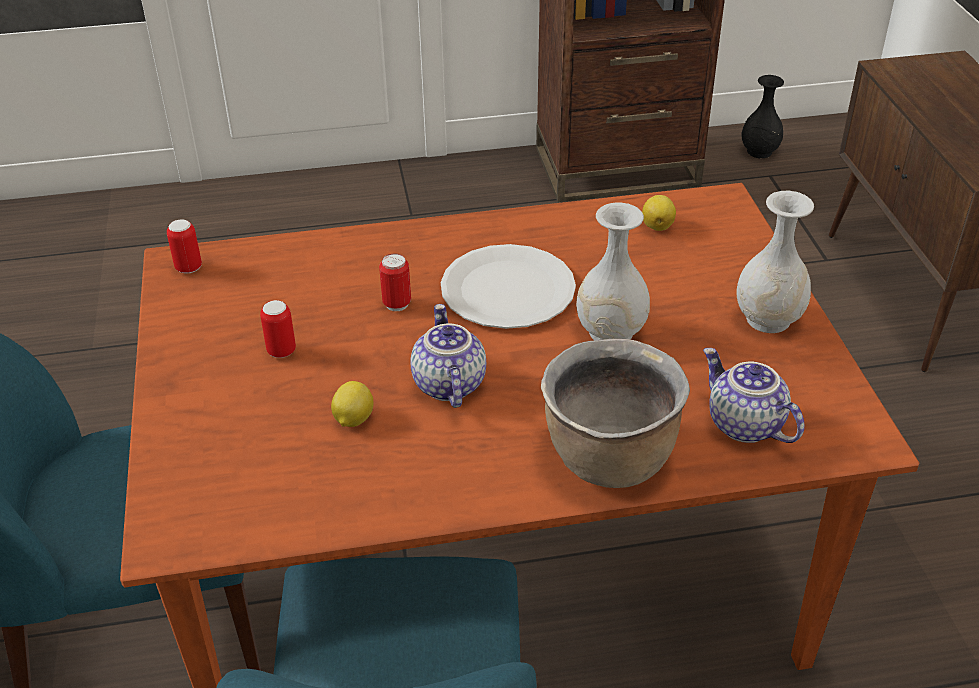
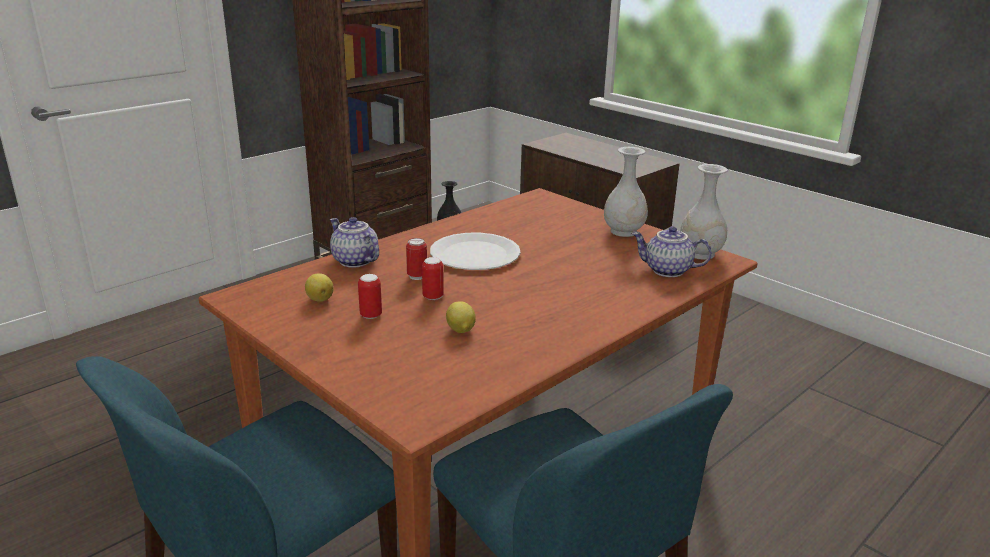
camera: 35 degrees left, 15 degrees down
can [167,219,202,273] -> can moved to [422,257,444,300]
teapot [411,304,486,408] -> teapot moved to [330,217,379,267]
brown cooking pot [541,339,690,488] -> none
white vase [576,203,650,340] -> white vase moved to [680,164,728,260]
lemon [642,195,676,231] -> lemon moved to [305,273,334,302]

